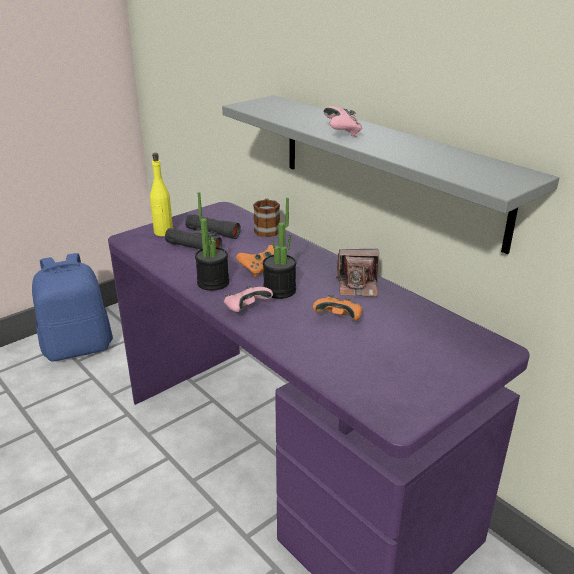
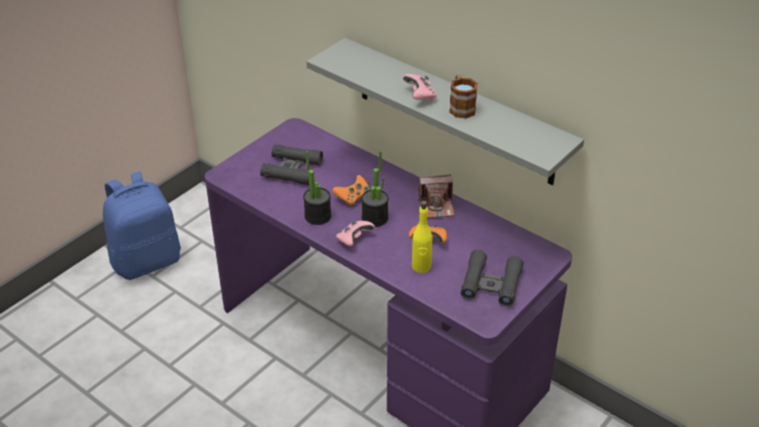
camera: 10 degrees left, 10 degrees up
yellow bottle [150,153,173,236] -> yellow bottle moved to [412,201,432,273]
mug [253,199,280,237] -> mug moved to [449,75,478,118]
none -> black binoculars [461,250,524,307]

